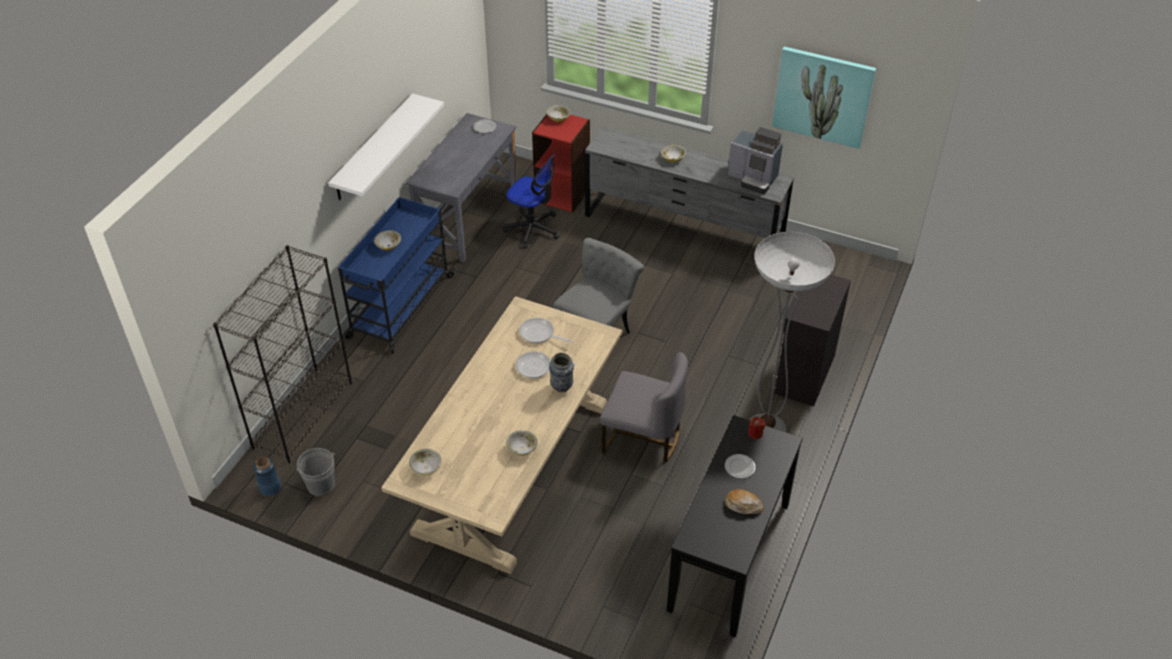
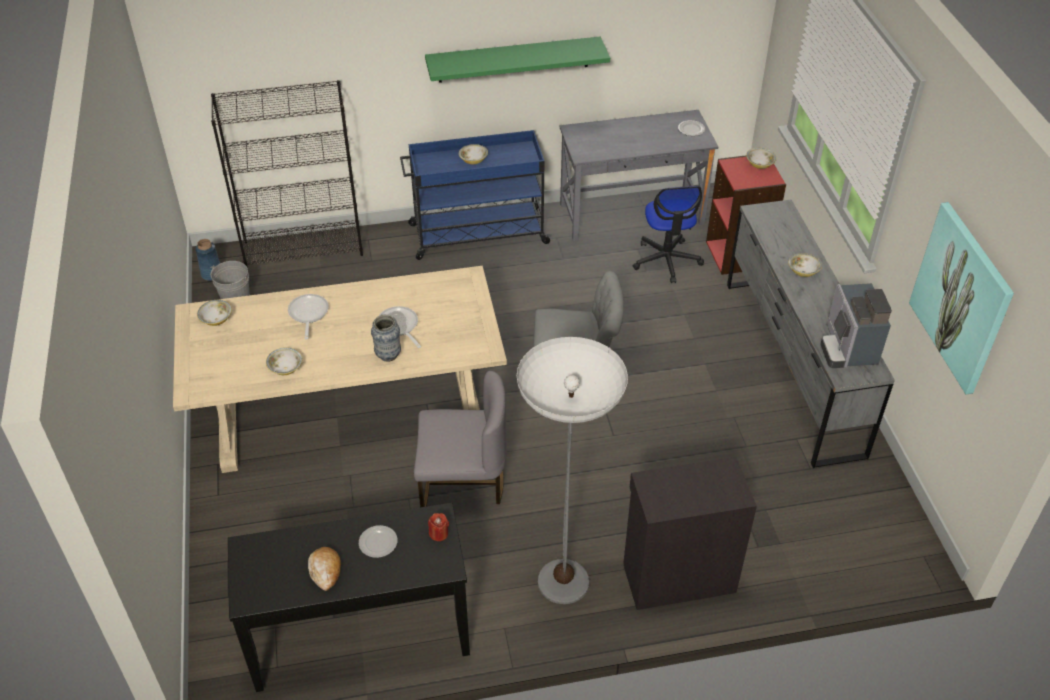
camera: 55 degrees right, 0 degrees up
white shelf [328,93,444,200] -> green shelf [425,37,610,83]
frying pan [519,318,573,343] -> frying pan moved to [288,294,329,339]
grey chair [600,352,688,463] -> grey chair turned 75 degrees counterclockwise [414,371,507,507]

